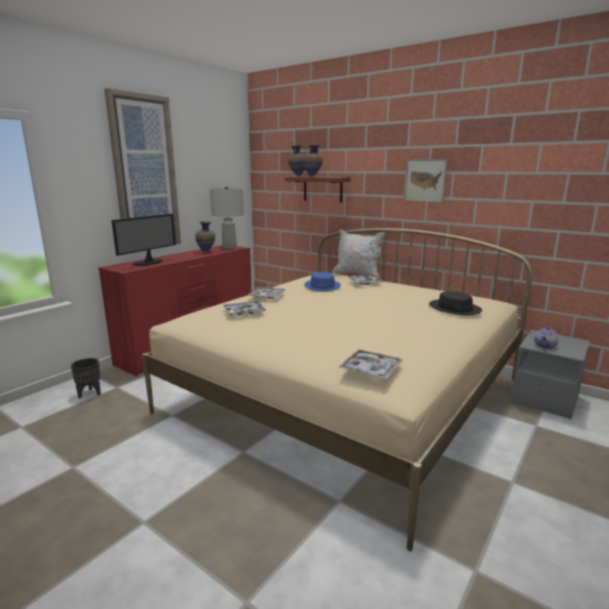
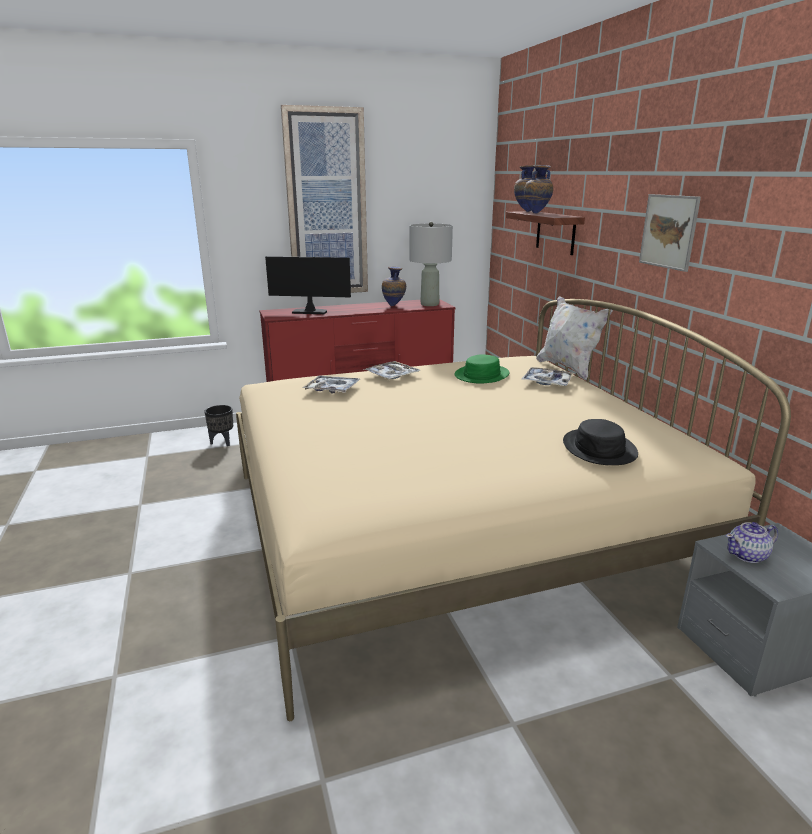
camera: 35 degrees right, 5 degrees up
monitor [111,214,176,266] -> monitor turned 150 degrees counterclockwise [265,256,351,314]
blue hat [304,272,341,291] -> green hat [455,354,509,384]
tray [339,349,402,379] -> none

